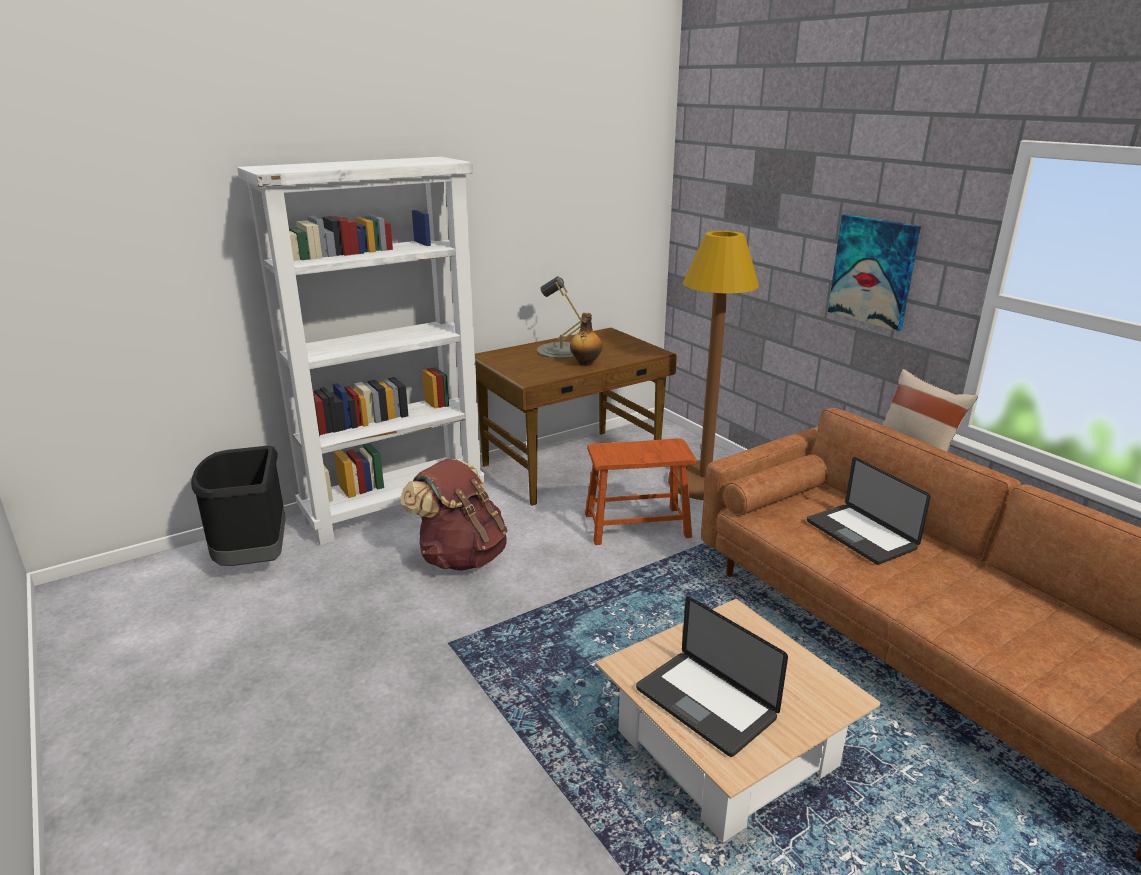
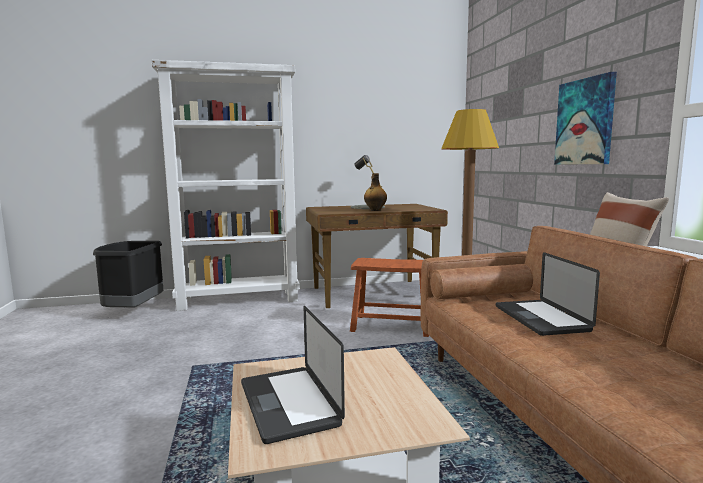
camera: 20 degrees right, 15 degrees down
brown backpack [400,459,508,571] -> none

